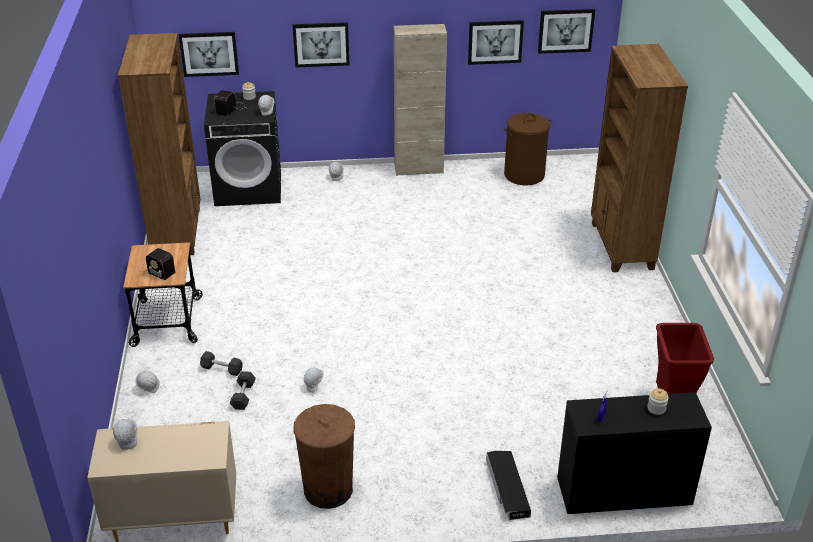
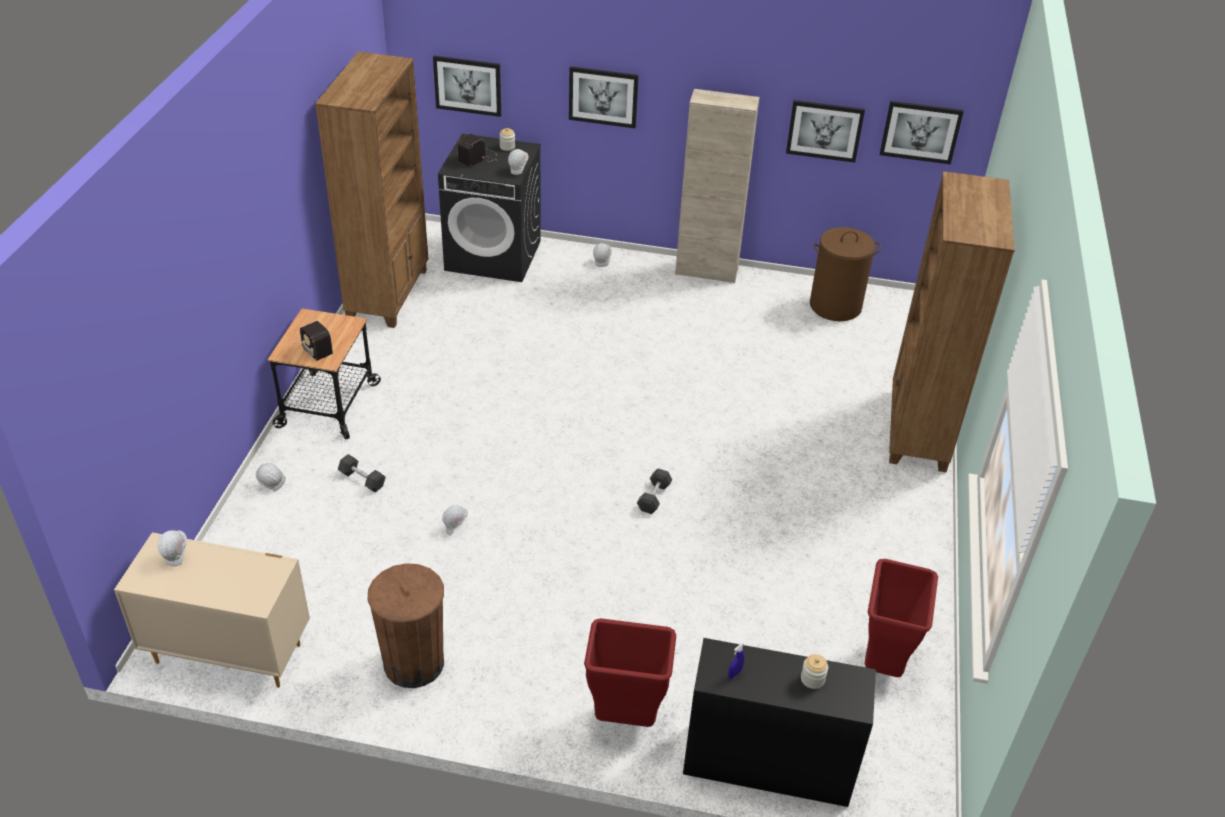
camera: 15 degrees right, 5 degrees up
black dumbbell [230,371,256,410] -> black dumbbell moved to [637,468,672,514]
black storage box [486,451,531,520] -> red trash can [584,618,676,727]

